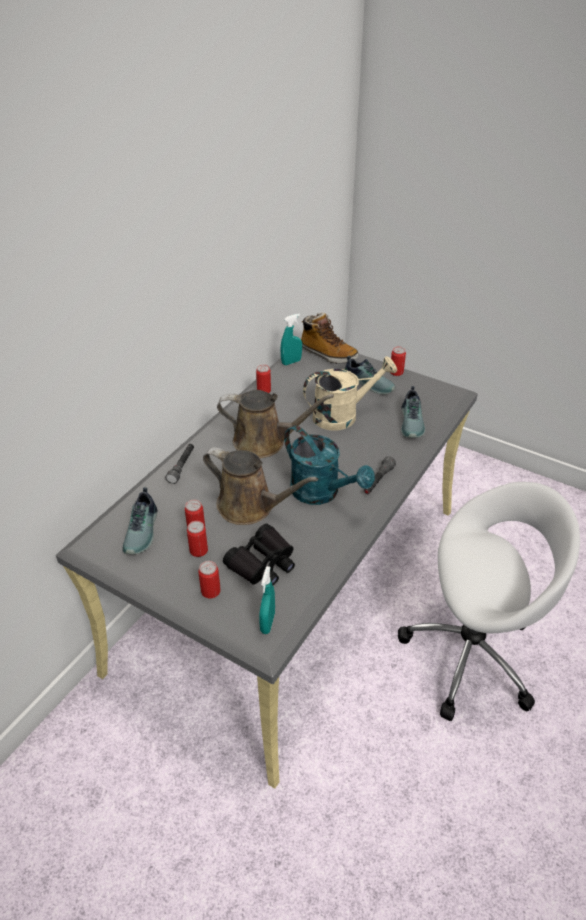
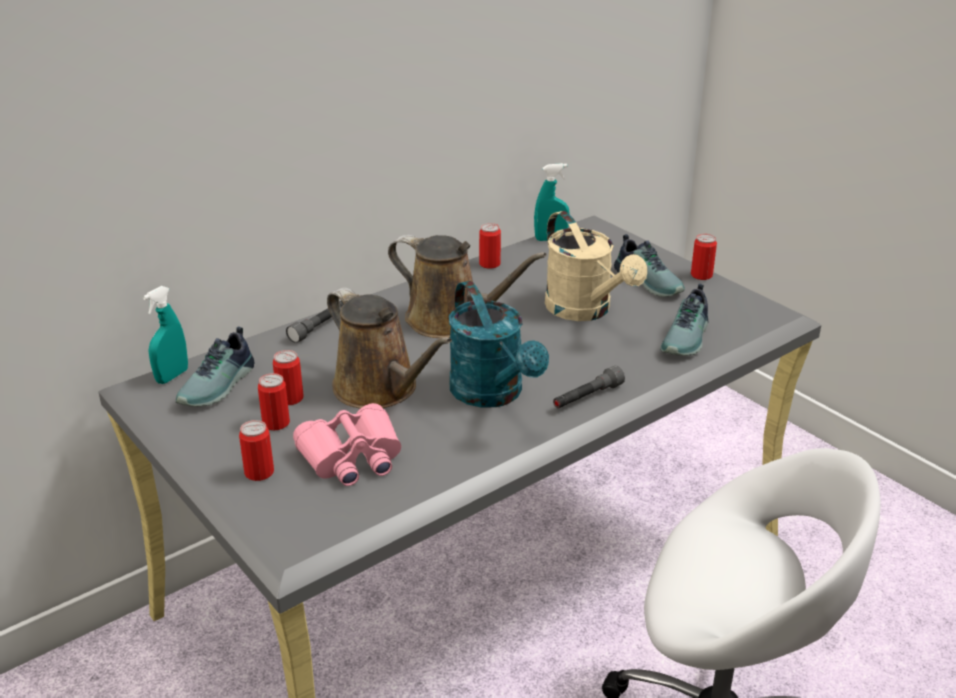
camera: 20 degrees right, 10 degrees down
black binoculars [223,524,295,585] -> pink binoculars [293,403,401,486]
turquoise spray bottle [259,566,275,634] -> turquoise spray bottle moved to [143,286,188,384]
boot [301,313,359,364] -> none
beige watering can [303,356,397,431] -> beige watering can turned 60 degrees clockwise [545,211,647,321]

